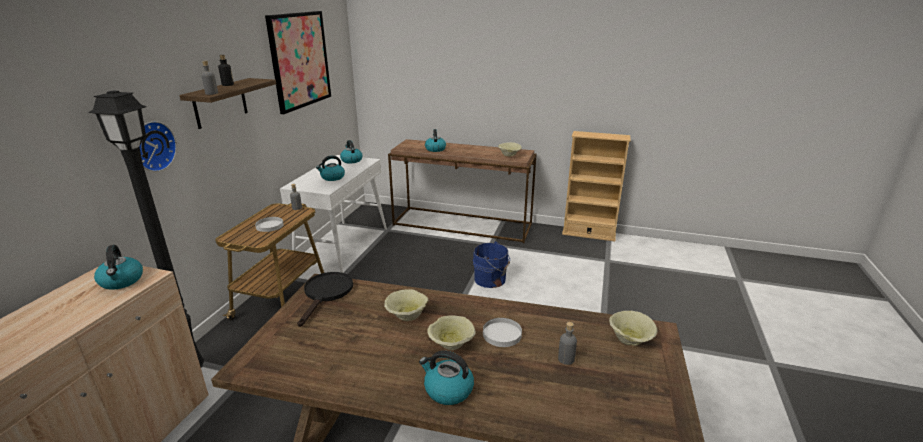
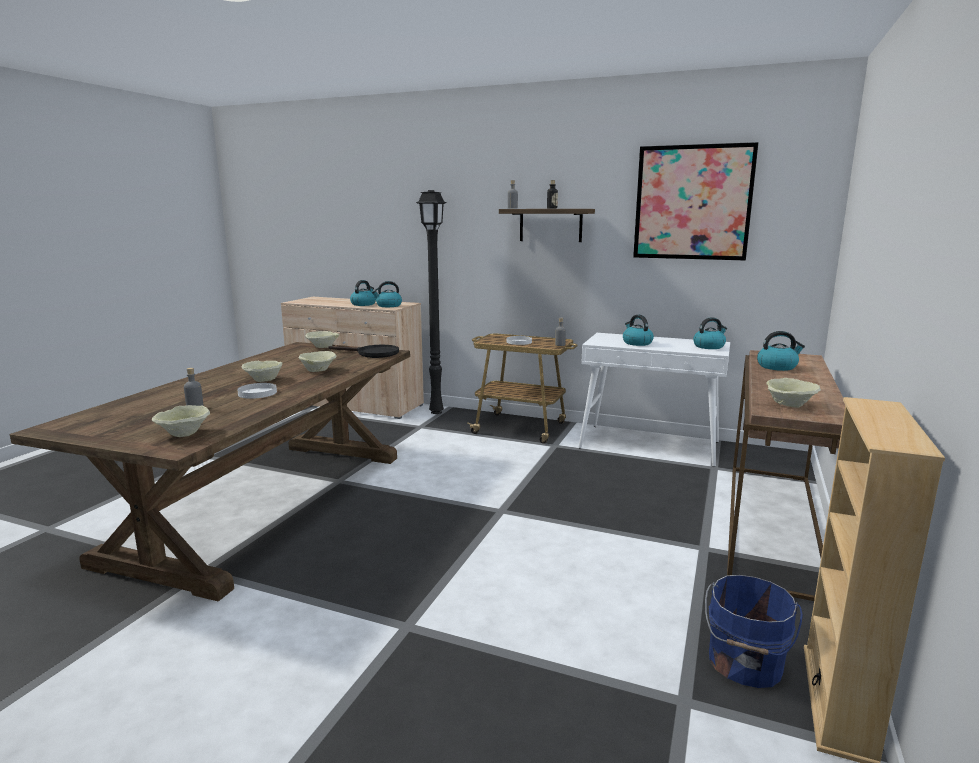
camera: 95 degrees right, 10 degrees down
wall clock [140,121,177,172] -> none
kettle [419,351,474,405] -> kettle moved to [350,280,376,306]
blue bucket [473,241,510,288] -> blue bucket moved to [705,575,803,688]
none -> beige bowl [305,331,339,348]

